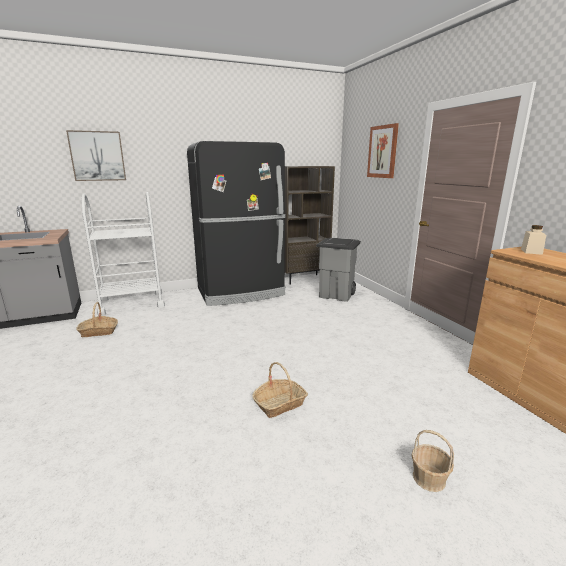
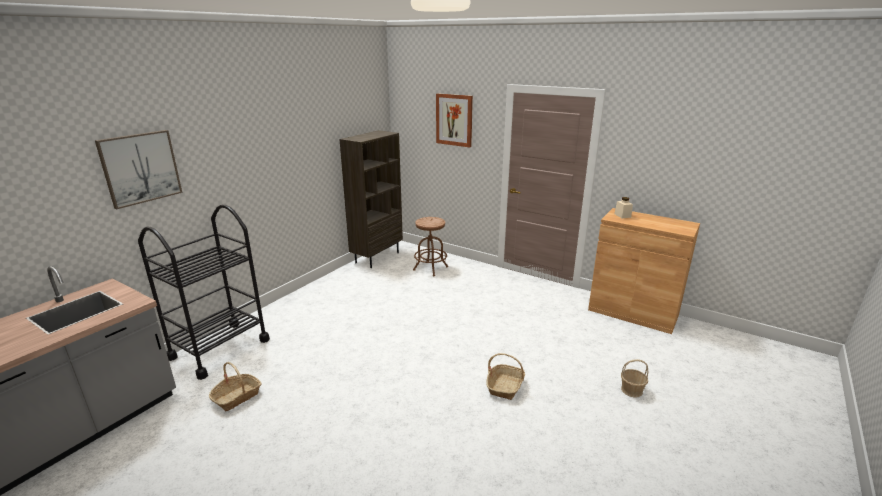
camera: 35 degrees left, 5 degrees up
white cart [82,192,165,316] -> black cart [138,205,270,380]
black fridge [187,141,286,306] -> none
grey trash can [316,238,361,302] -> brown stool [413,217,448,276]

